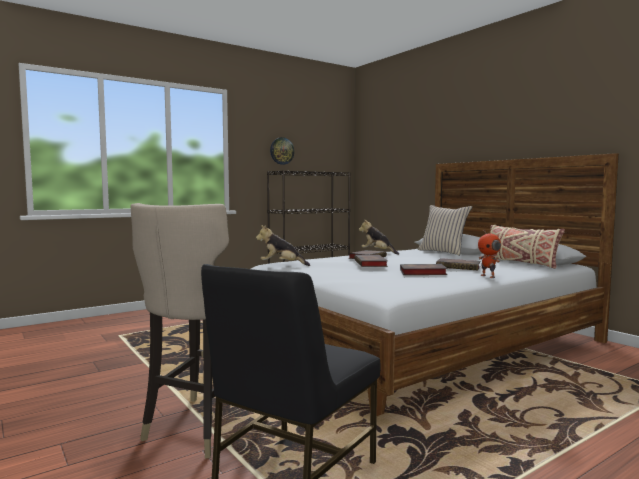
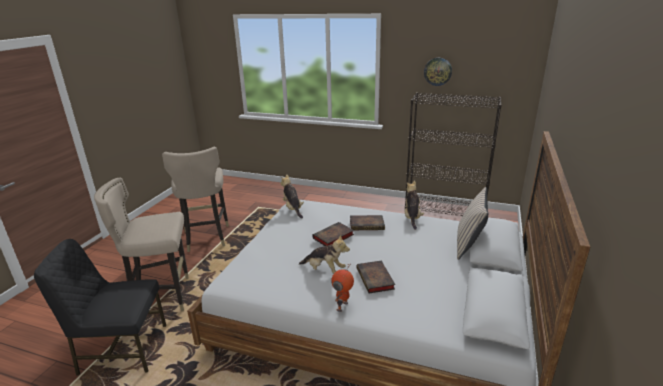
camera: 55 degrees right, 20 degrees up
book [400,264,447,275] -> plush toy [299,234,350,274]
beige pillow [484,225,565,269] -> none
none -> beige stool [162,147,229,252]

